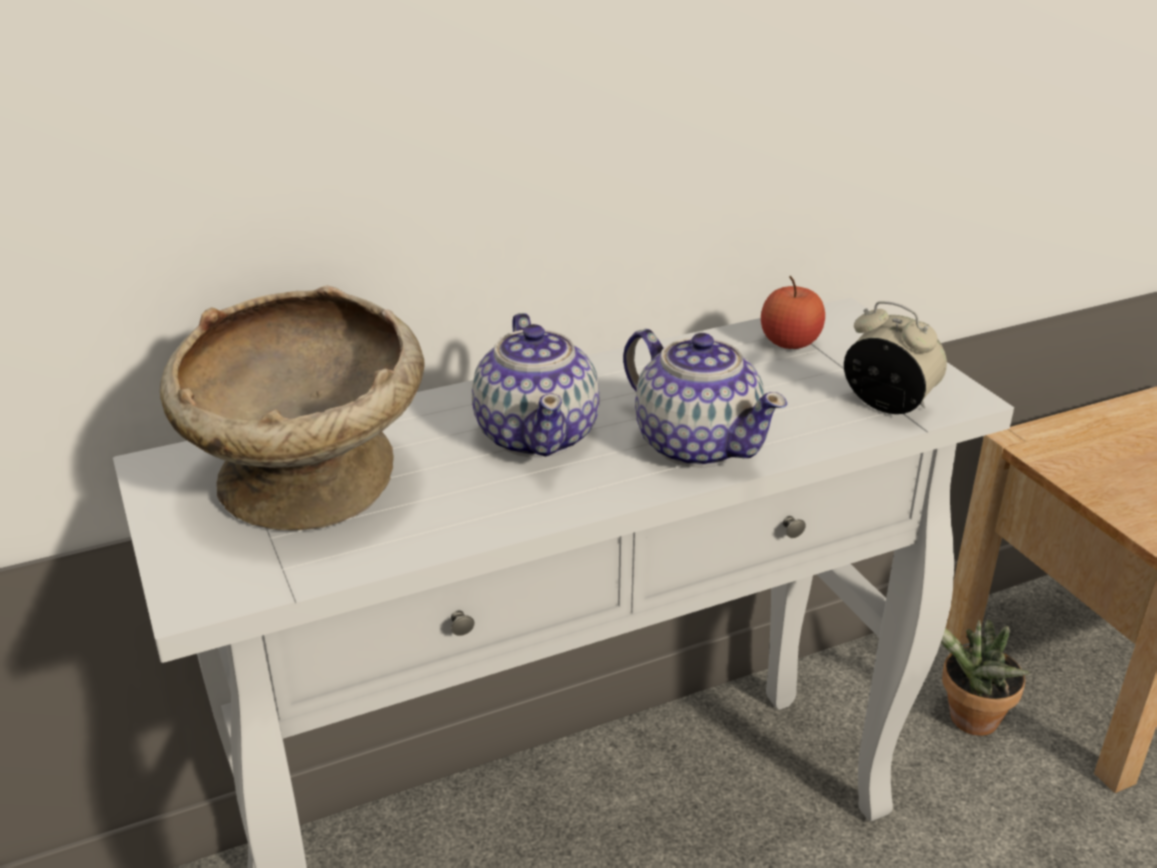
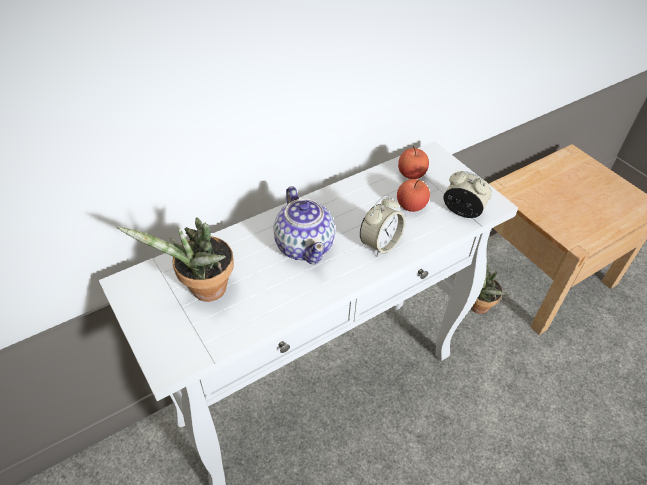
camera: 10 degrees left, 15 degrees up
beige bowl [160,285,425,531] -> potted plant [116,217,234,302]
teapot [623,329,787,468] -> alarm clock [360,195,405,257]
none -> apple [397,179,430,212]

